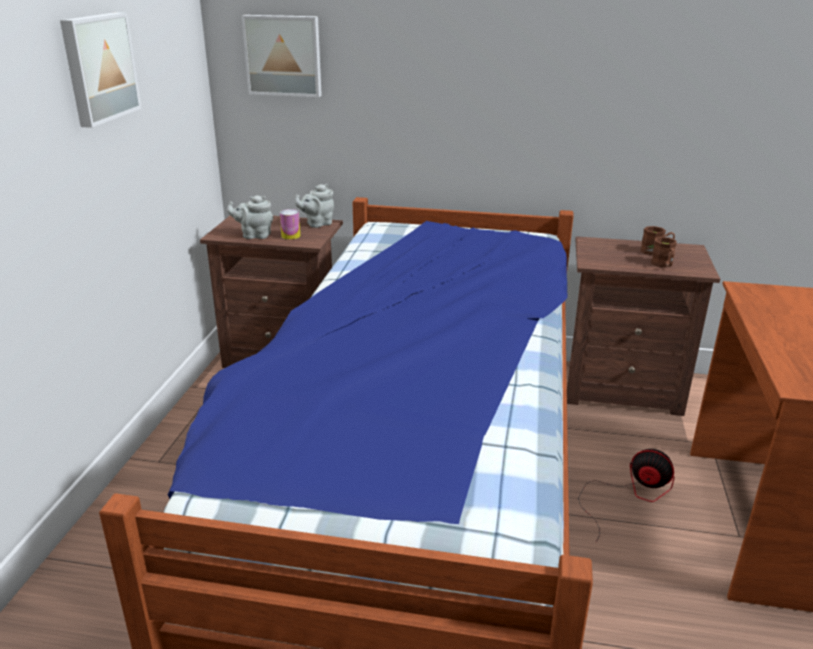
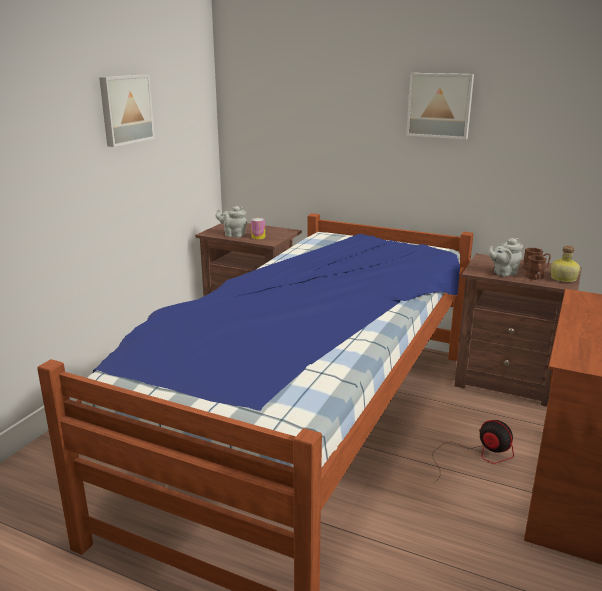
camera: 15 degrees right, 5 degrees down
picture [241,15,322,97] -> picture moved to [406,73,474,139]
grey teapot [295,184,334,228] -> grey teapot moved to [488,238,523,277]
none -> bottle [550,246,580,282]

